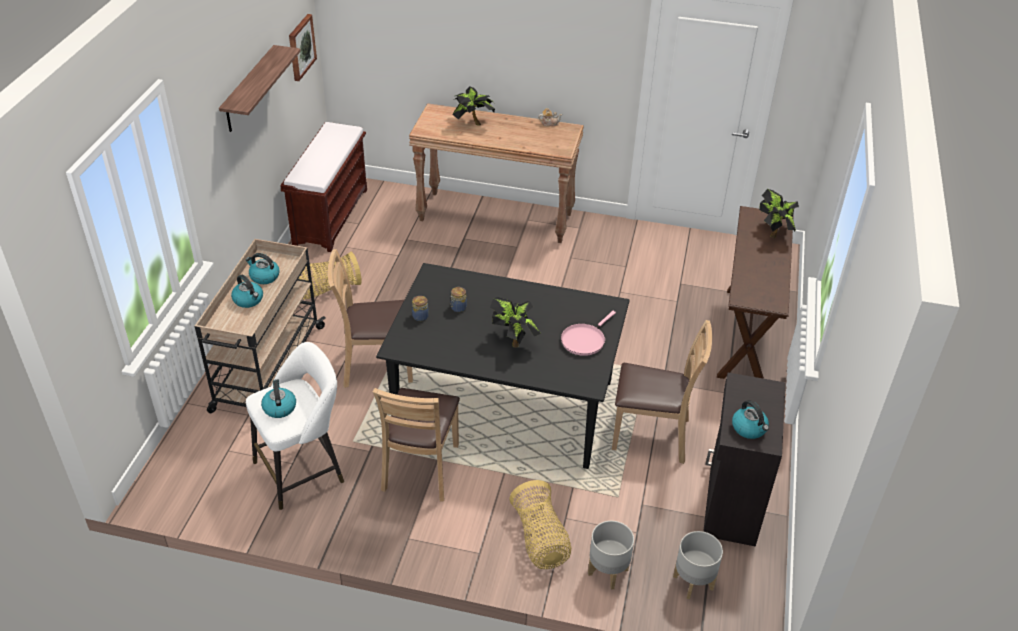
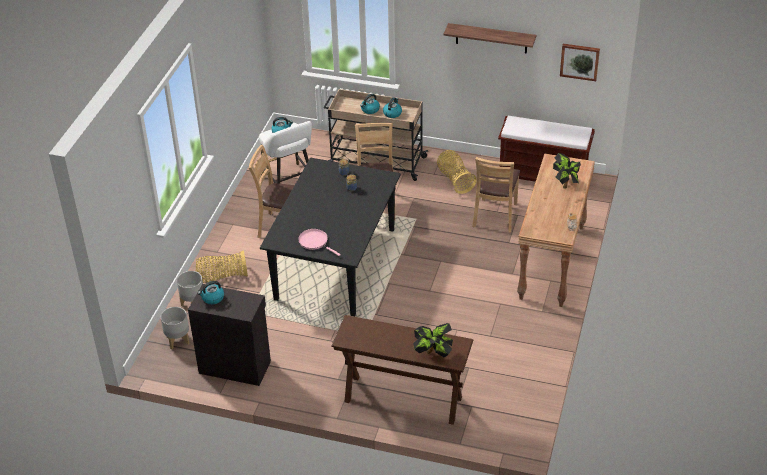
camera: 95 degrees right, 0 degrees up
potted plant [490,297,541,348] -> none
brown chair [612,320,712,464] -> brown chair moved to [472,157,520,233]

